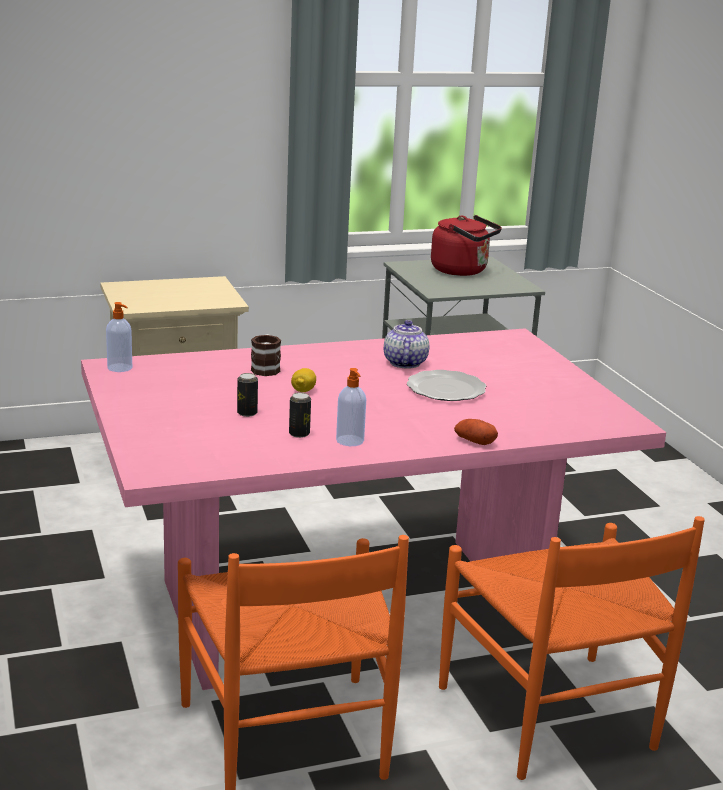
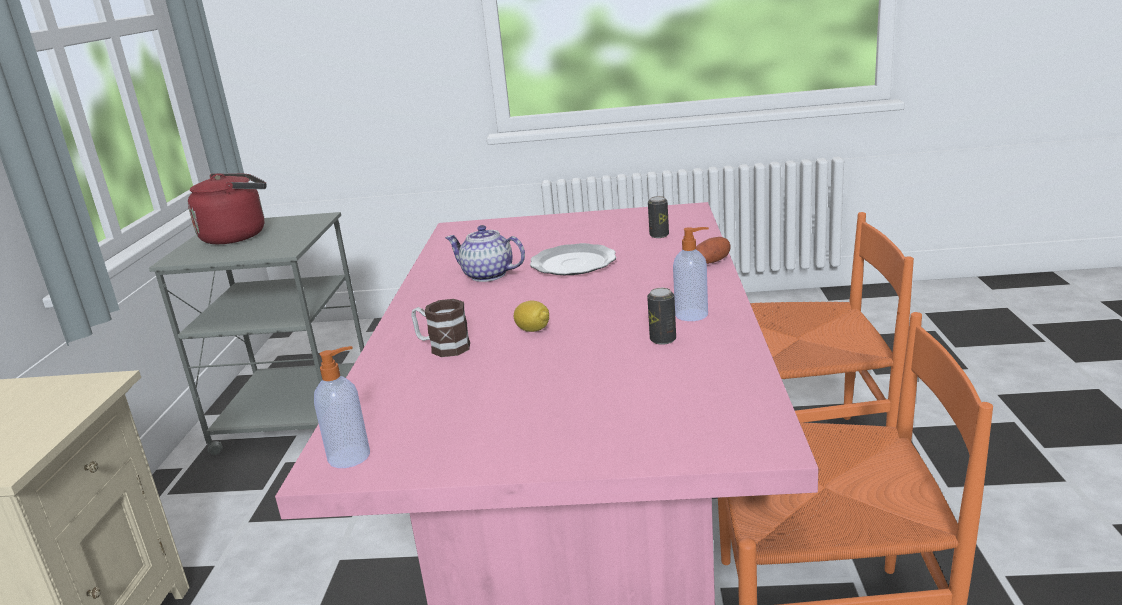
camera: 65 degrees left, 0 degrees up
can [237,373,258,417] -> can moved to [648,196,669,238]

